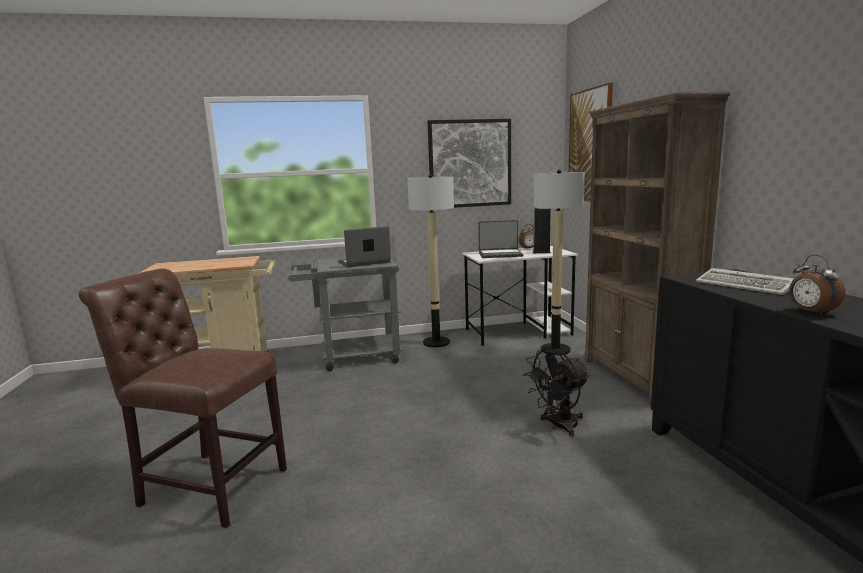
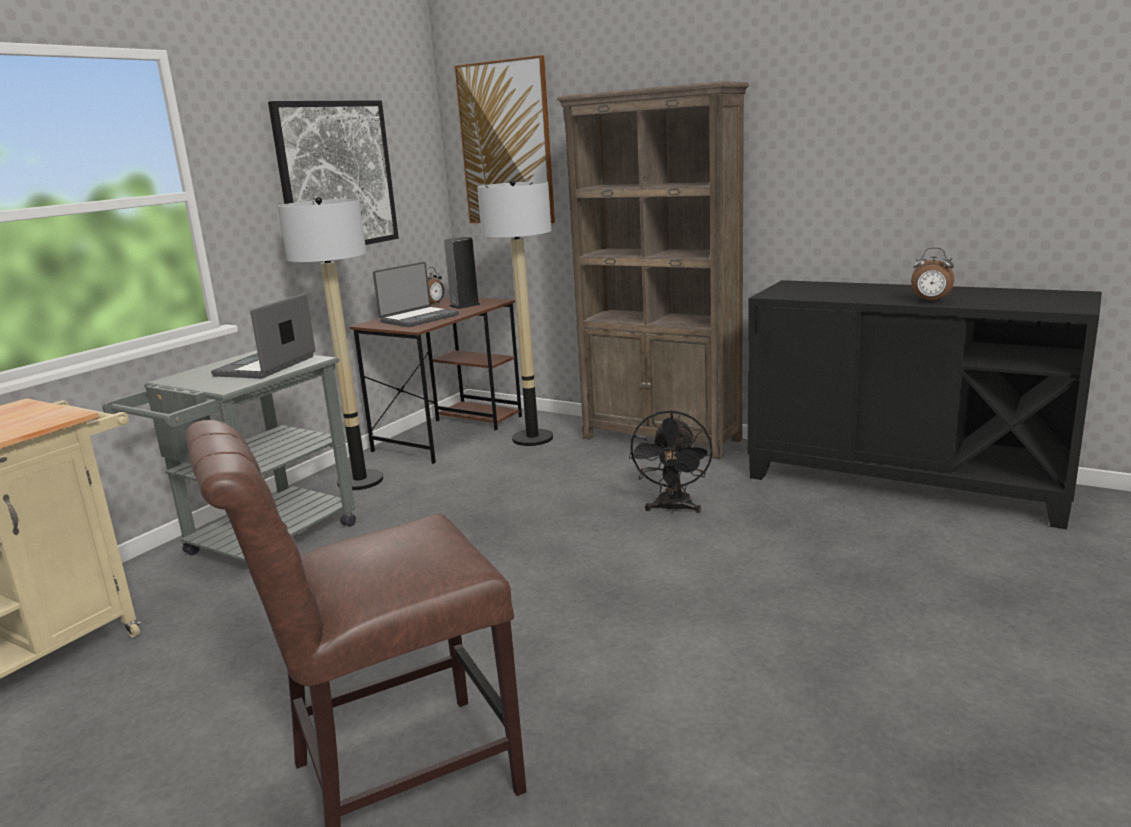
camera: 45 degrees left, 5 degrees up
white desk [463,246,578,346] -> brown desk [350,297,522,464]
keyboard [696,268,794,295] -> none

